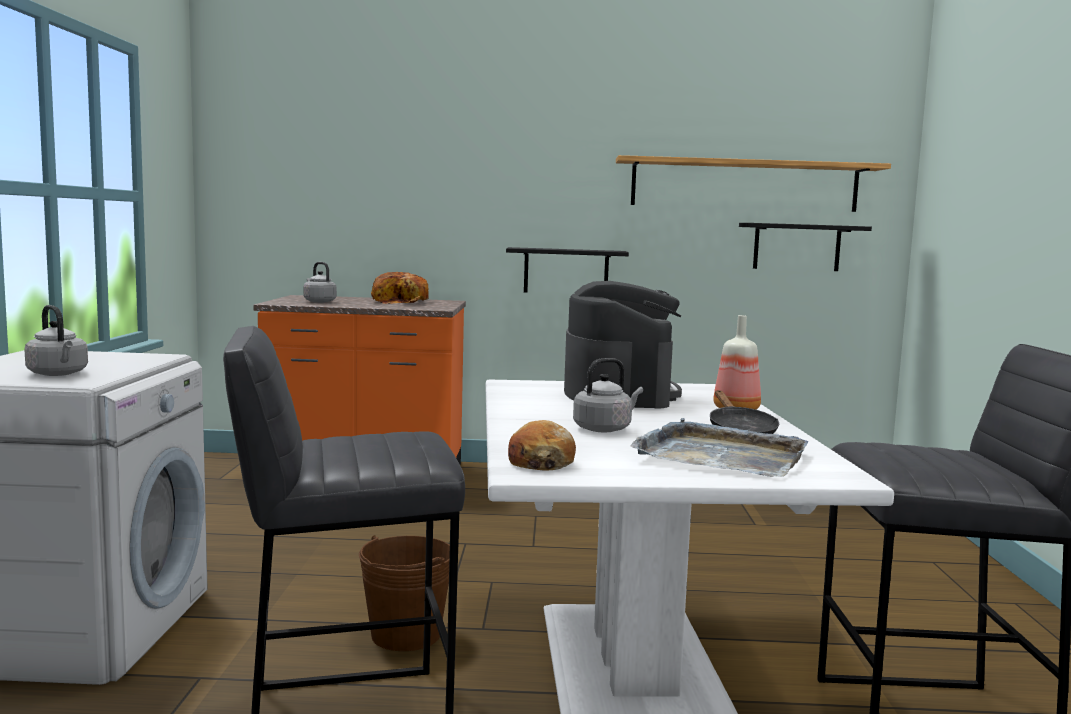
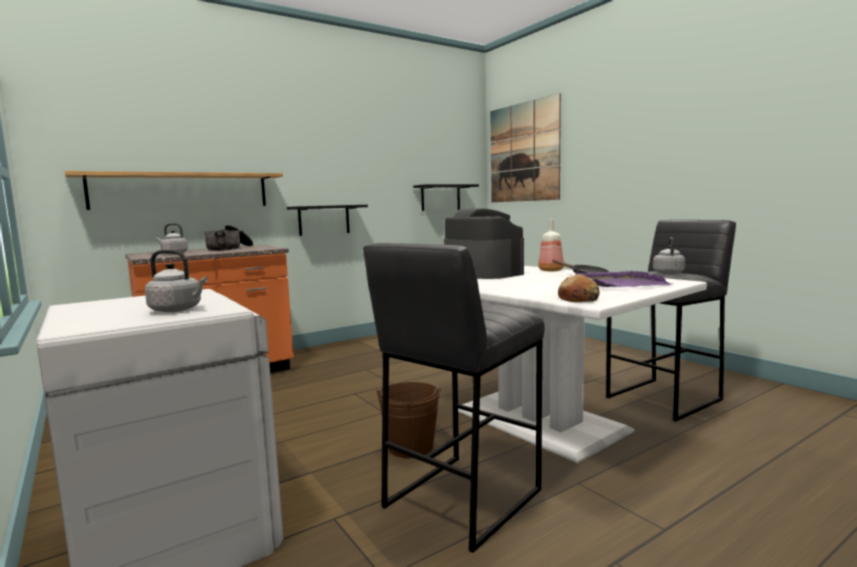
camera: 35 degrees left, 0 degrees up
bread [371,272,429,304] -> cooking pot [204,225,253,250]
grey kettle [573,358,643,432] -> grey kettle moved to [653,237,685,274]
shelf [616,155,891,212] -> shelf moved to [65,171,283,210]
grey tray [630,418,808,477] -> purple tray [576,271,672,287]
none -> picture [490,93,561,202]

